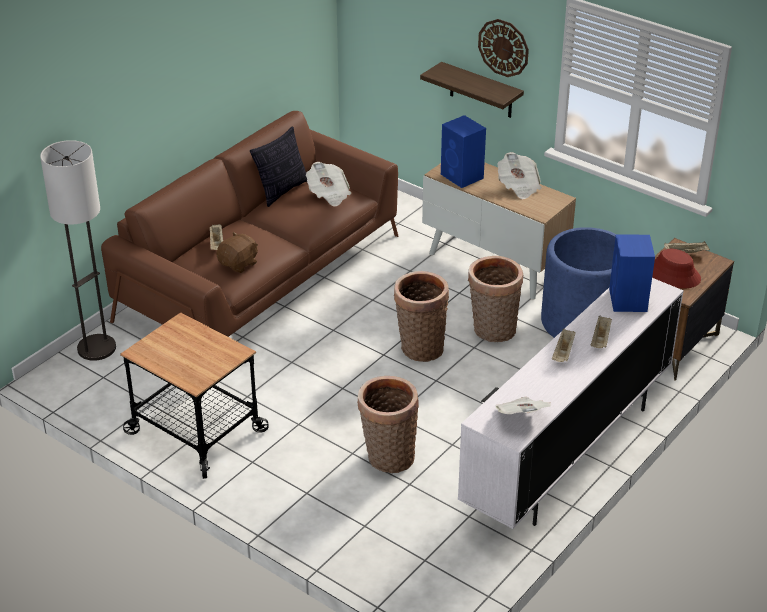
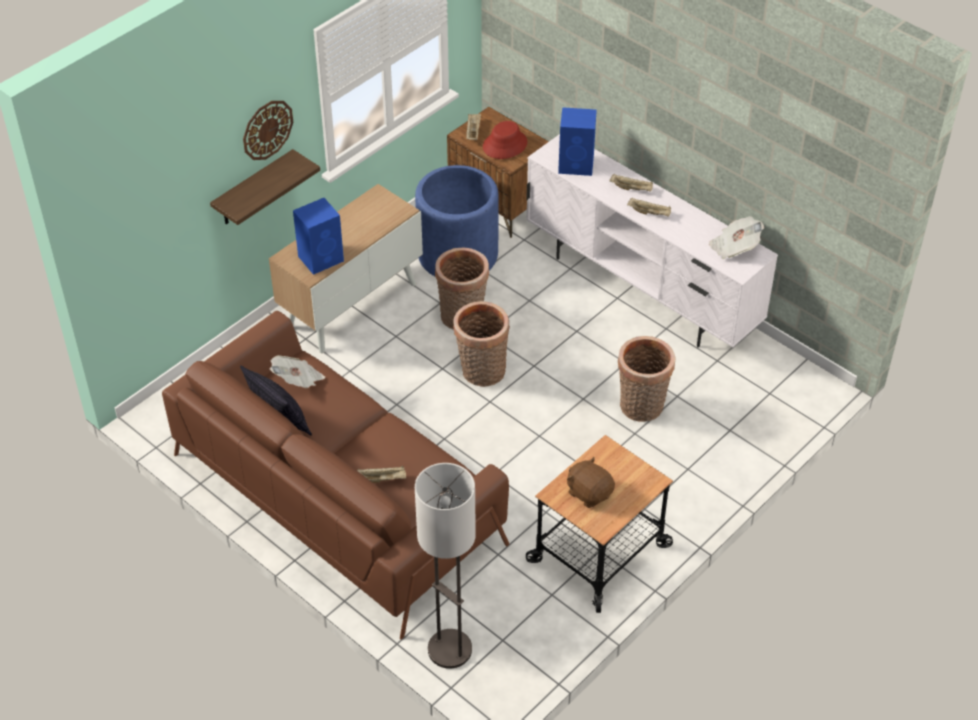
camera: 85 degrees left, 10 degrees up
brown plush toy [216,232,258,273] -> brown plush toy moved to [567,457,615,508]
newspaper [497,152,542,200] -> none

